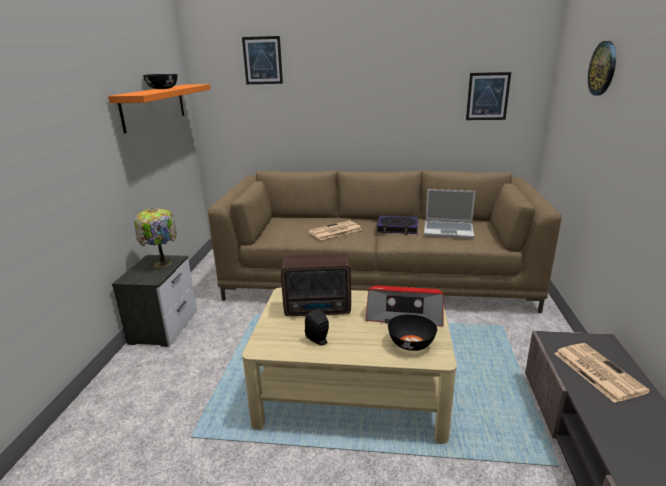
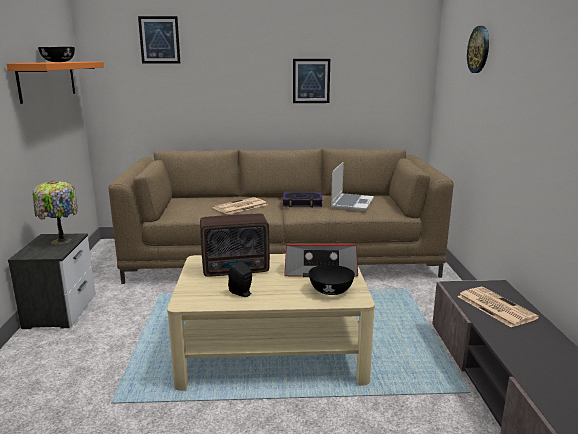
camera: 10 degrees left, 5 degrees down
laptop [424,189,476,239] -> laptop turned 75 degrees counterclockwise [331,162,374,211]
picture [466,72,511,120] -> picture moved to [293,59,330,103]

